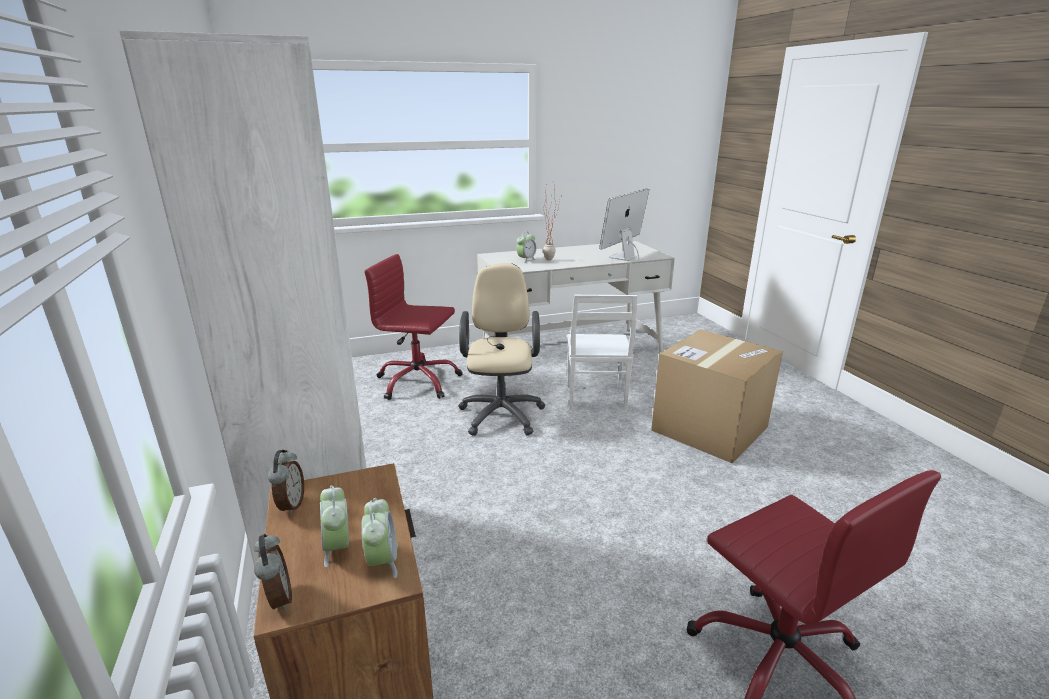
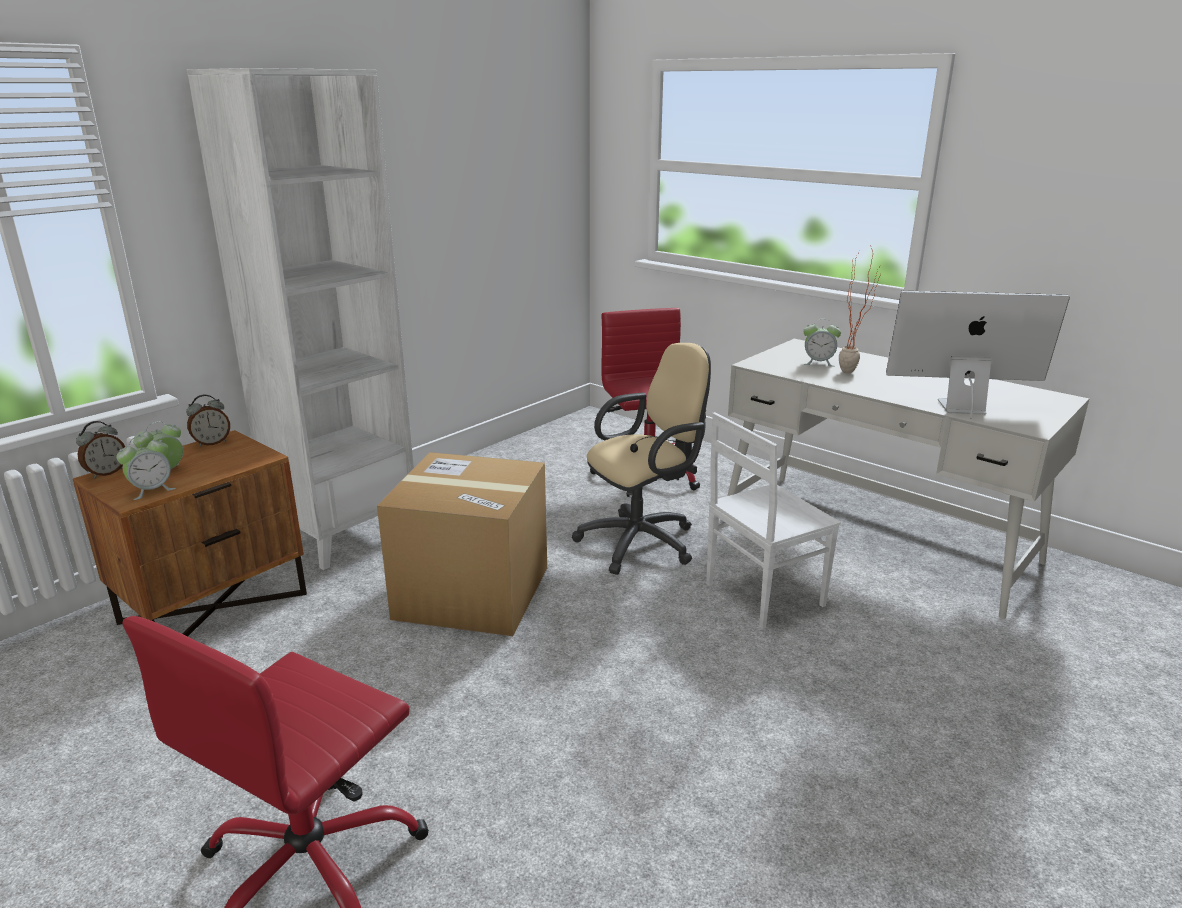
camera: 60 degrees right, 0 degrees up
cardboard box [651,329,783,464] -> cardboard box moved to [377,452,547,636]

